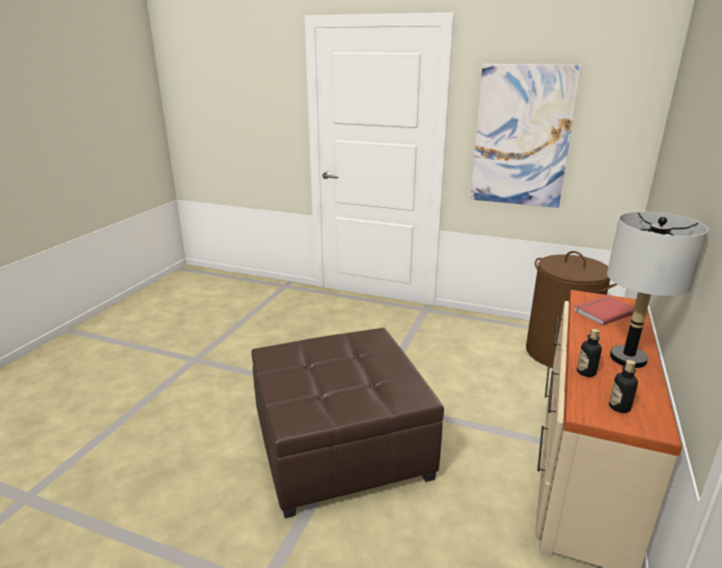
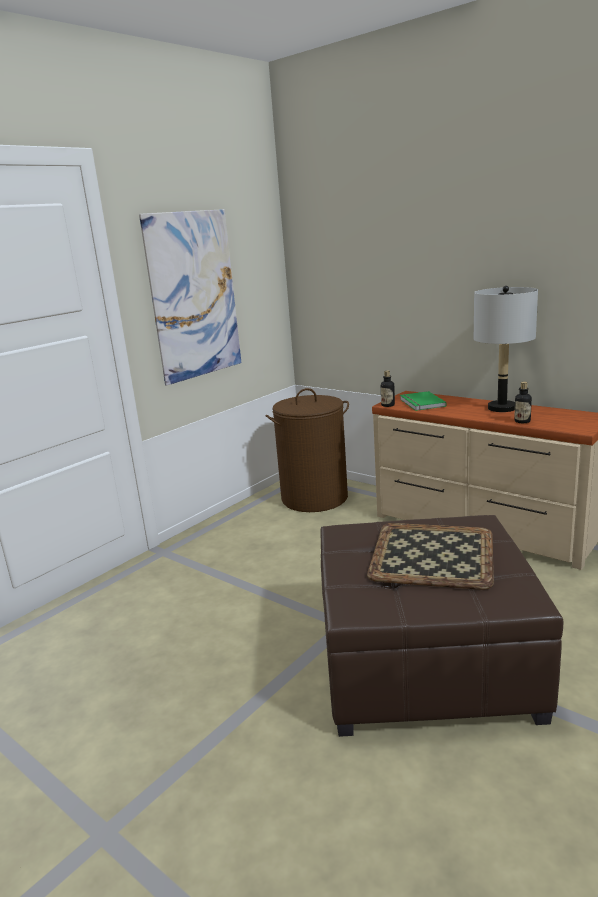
camera: 70 degrees left, 5 degrees down
red book [573,296,634,325] -> green book [400,391,447,411]
bottle [609,360,638,413] -> bottle moved to [381,370,395,407]
none -> tray [367,523,494,590]

